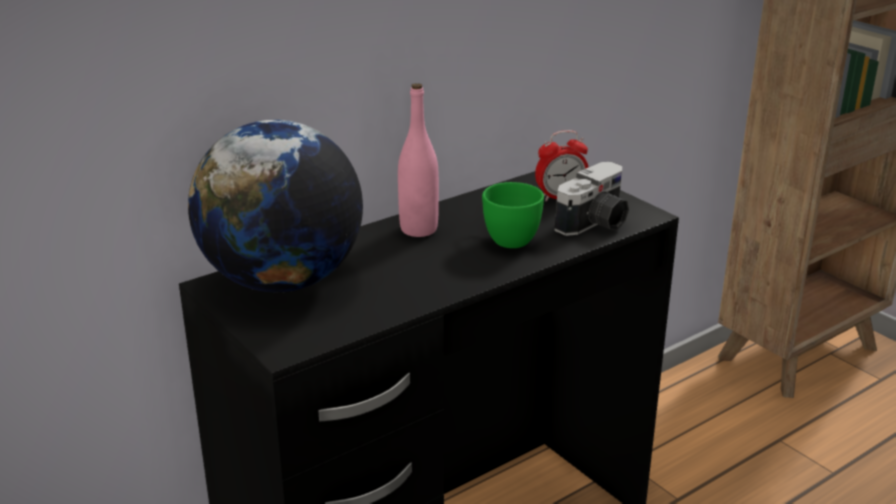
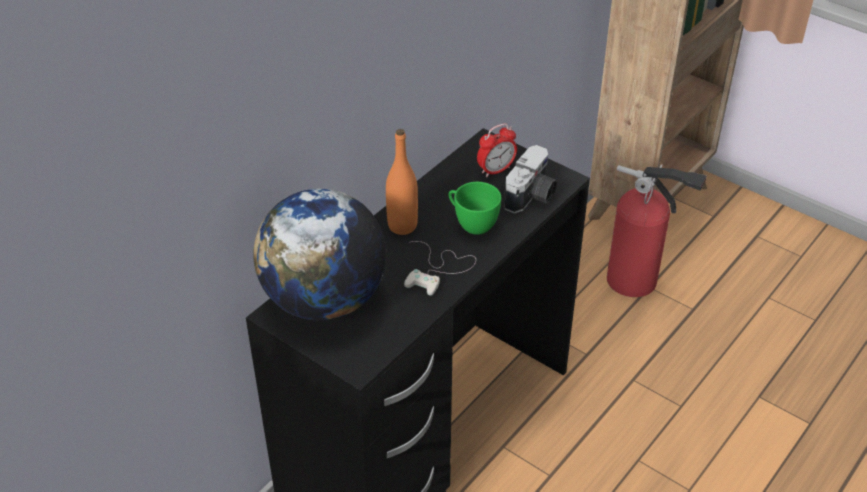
camera: 15 degrees left, 15 degrees up
pink bottle [398,83,439,237] -> orange bottle [386,129,418,235]
none -> white game controller [404,241,476,296]
none -> fire extinguisher [607,164,707,297]

